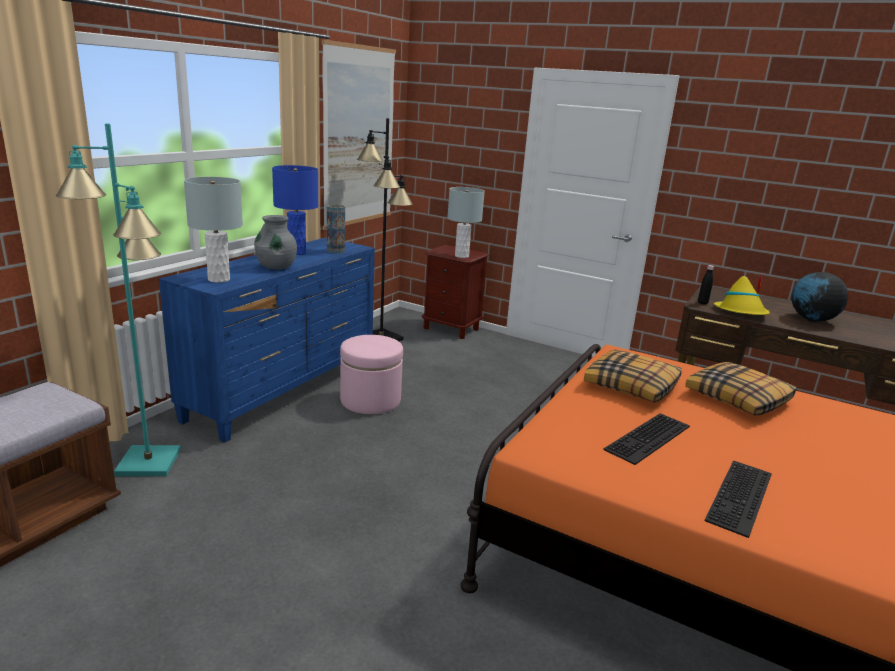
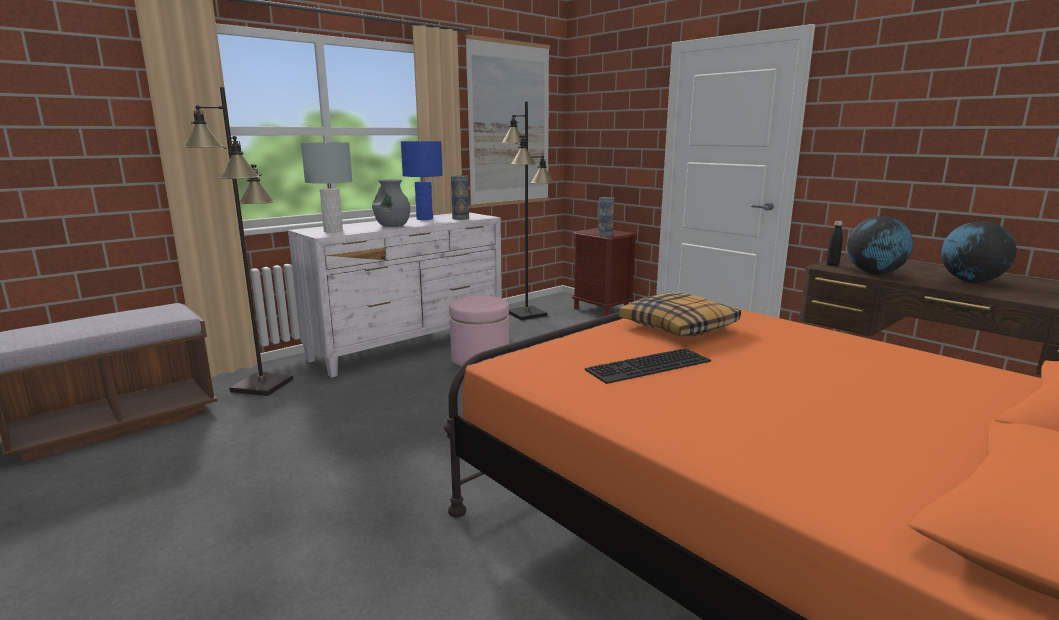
camera: 20 degrees right, 5 degrees down
turquoise floor lamp [56,123,181,476] -> black floor lamp [183,87,293,396]
blue dresser [159,238,375,443] -> white dresser [288,212,502,378]
grey table lamp [447,187,485,258] -> vase [598,197,614,236]
pillow [685,362,797,416] -> none
keyboard [705,460,772,538] -> none
yellow hat [714,275,770,315] -> globe [847,216,913,275]

